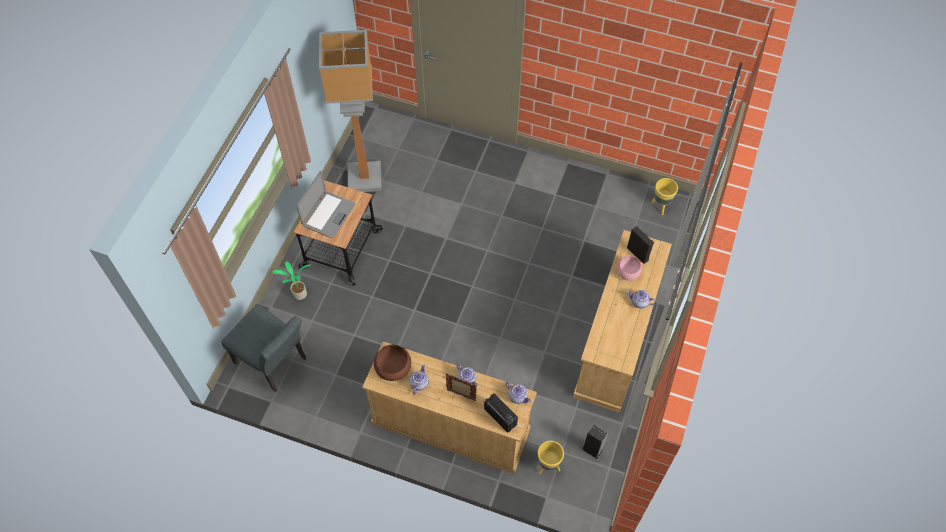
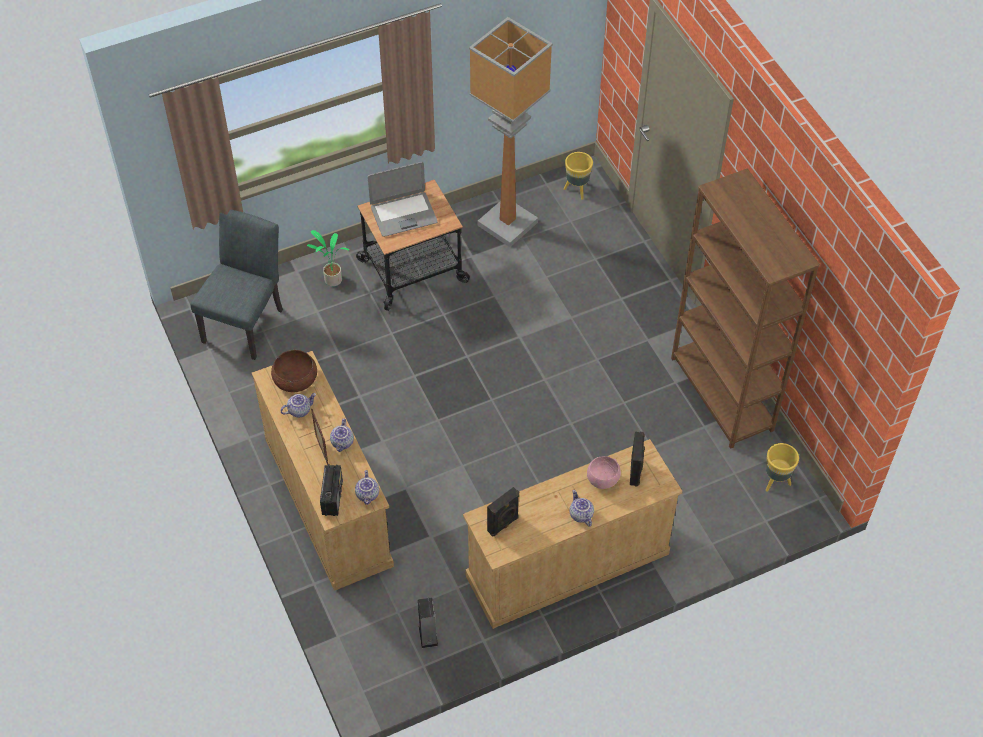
camera: 45 degrees right, 5 degrees down
grey chair [221,304,306,392] -> grey chair turned 150 degrees counterclockwise [191,210,283,360]
yellow planter [538,441,564,474] -> yellow planter moved to [564,152,593,200]
none -> black speaker [487,487,519,537]
none -> brown bookcase [671,168,820,449]

